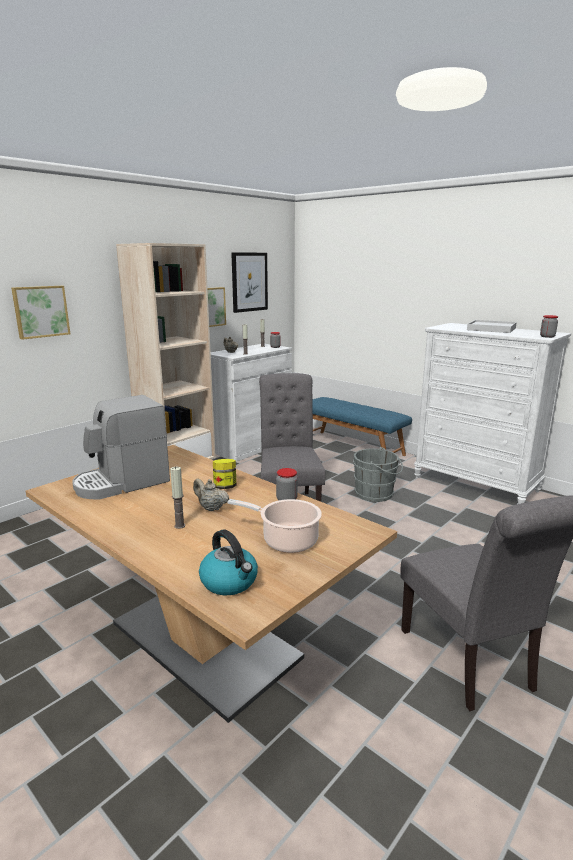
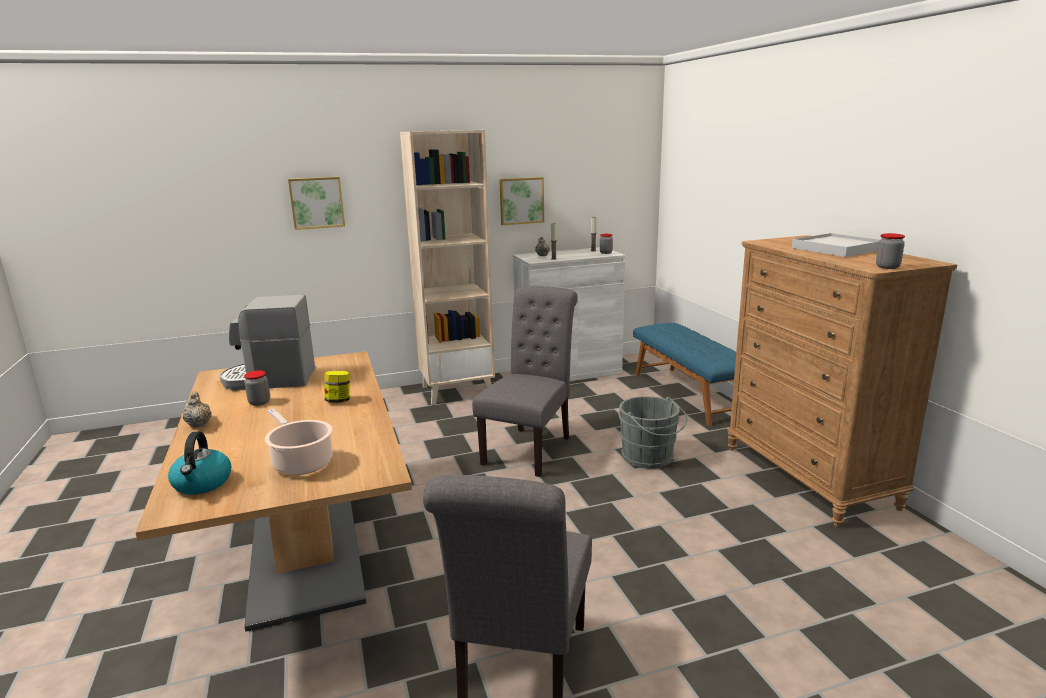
camera: 30 degrees right, 0 degrees up
candle [170,467,185,529] -> none
beige teapot [193,478,229,511] -> beige teapot moved to [183,391,212,427]
picture [231,252,268,313] -> none
jar [276,468,298,500] -> jar moved to [244,370,270,406]
white dresser [414,323,571,504] -> brown dresser [727,235,957,527]

